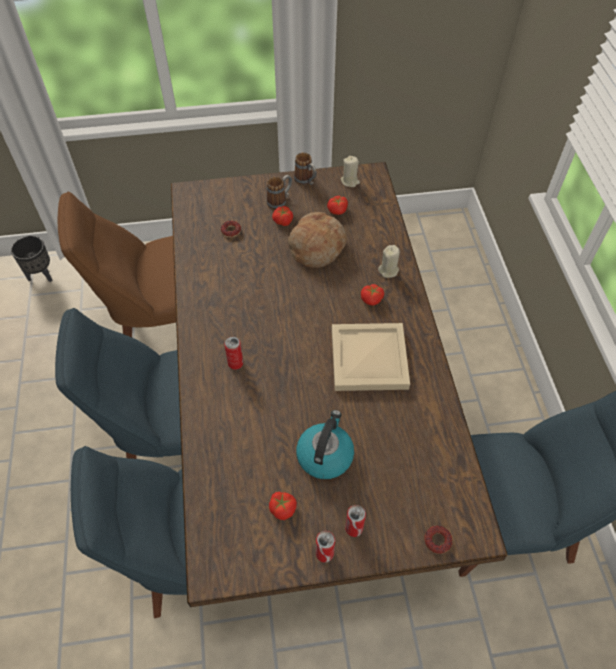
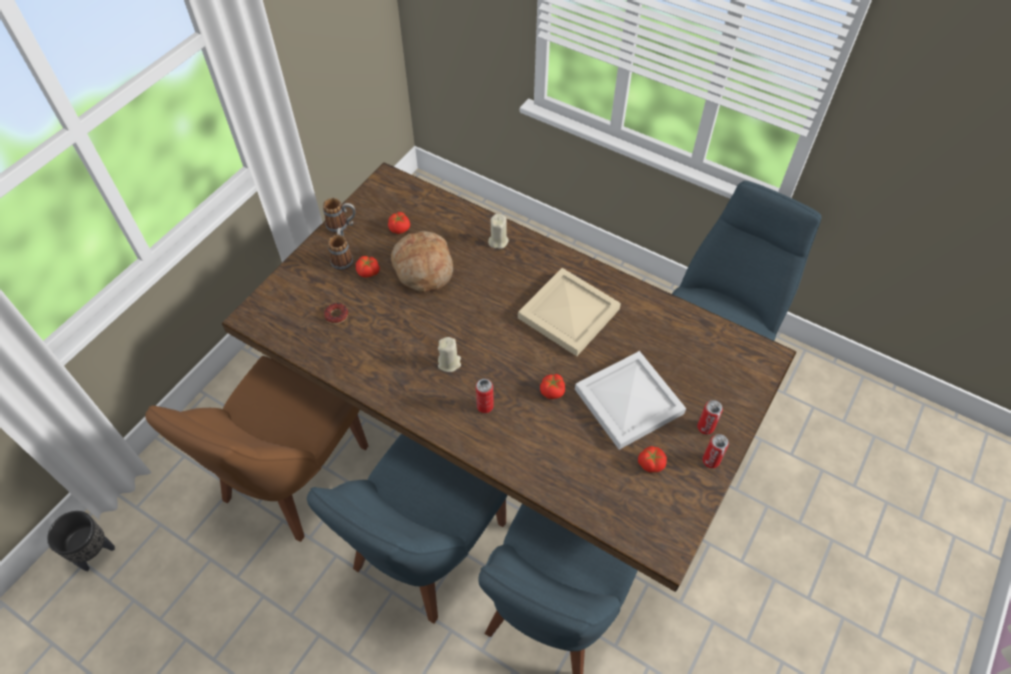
camera: 50 degrees left, 0 degrees up
kettle [296,410,354,479] -> white tray [575,351,686,450]
beige candle [341,156,360,187] -> beige candle moved to [438,337,461,372]
tomato [361,284,384,306] -> tomato moved to [540,374,565,399]
donut [424,526,453,554] -> none

